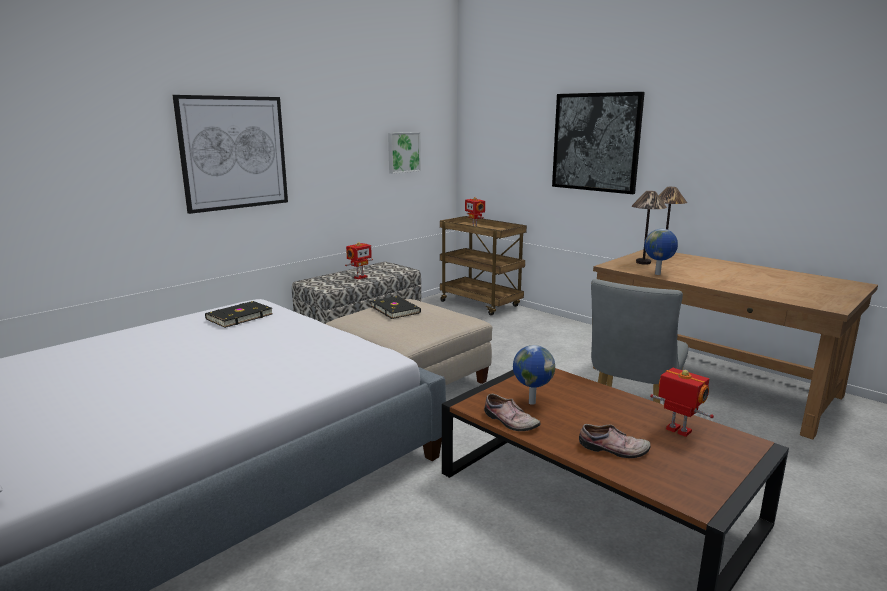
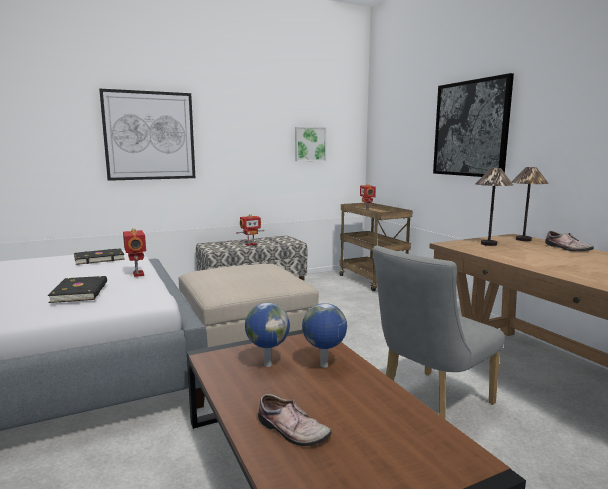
camera: 20 degrees right, 5 degrees down
black book [371,296,421,319] -> black book moved to [47,276,107,303]
shoe [484,394,541,431] -> shoe moved to [545,231,594,251]
globe [644,229,678,275] -> globe moved to [302,303,347,368]
toy robot [650,368,714,437] -> toy robot moved to [123,228,146,277]

